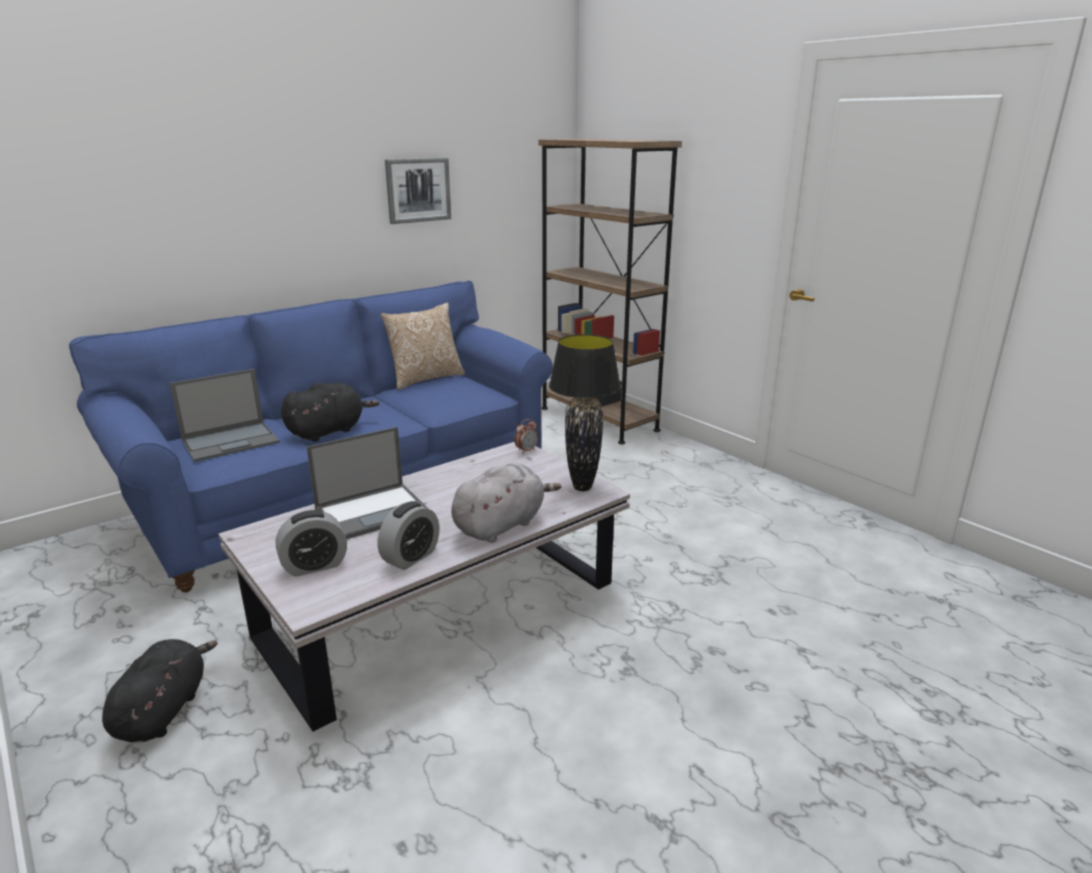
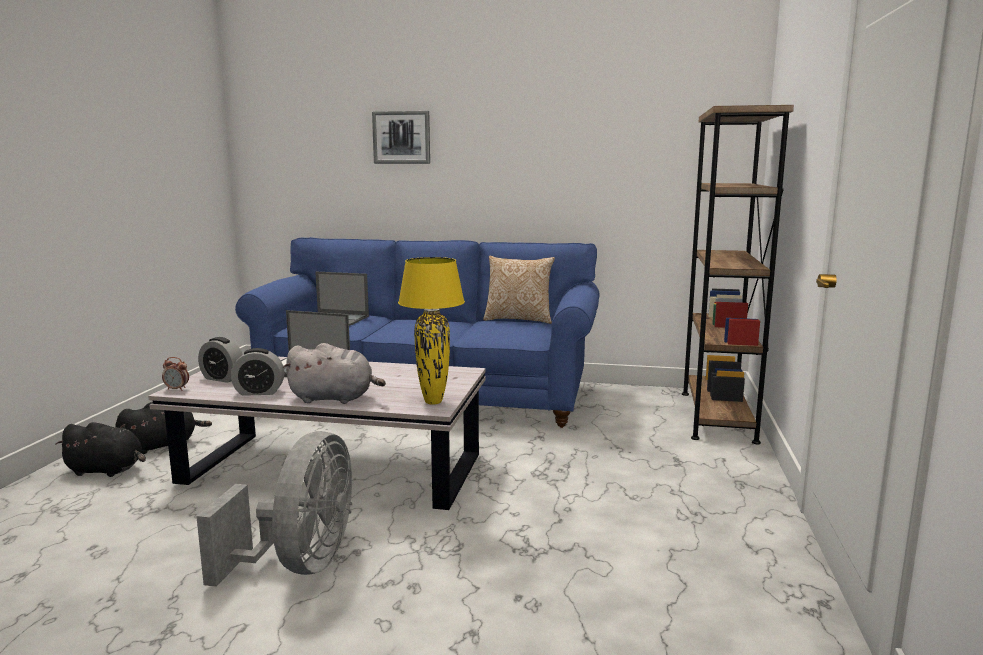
camera: 50 degrees right, 10 degrees down
black plush toy [281,382,379,442] -> black plush toy moved to [55,422,146,477]
picture [385,158,451,224] -> picture moved to [372,111,430,164]
alarm clock [514,419,538,454] -> alarm clock moved to [162,357,189,391]
black table lamp [549,334,621,491] -> yellow table lamp [398,257,465,405]
none -> grey fan [196,431,352,587]

